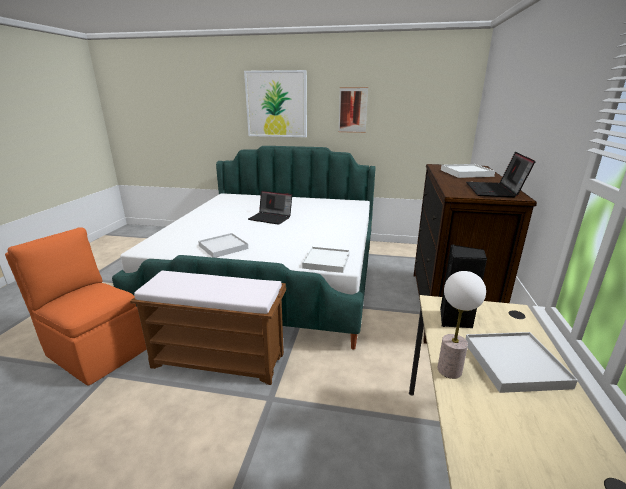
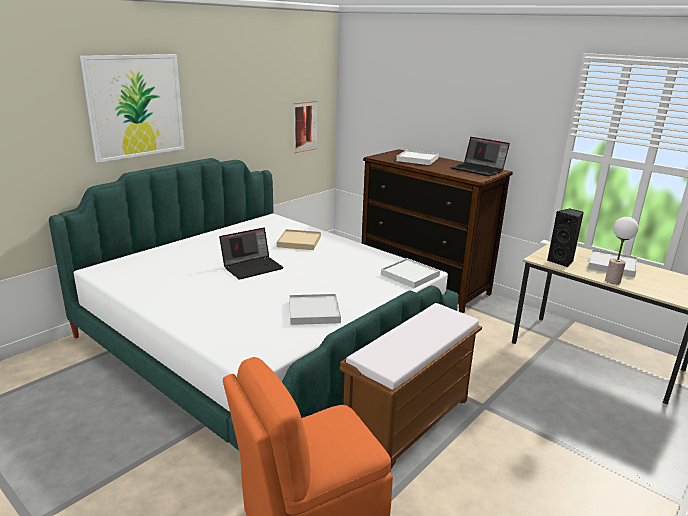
camera: 60 degrees left, 0 degrees up
picture [339,87,368,133] -> picture moved to [294,101,317,153]
none -> beige tray [277,229,321,250]

